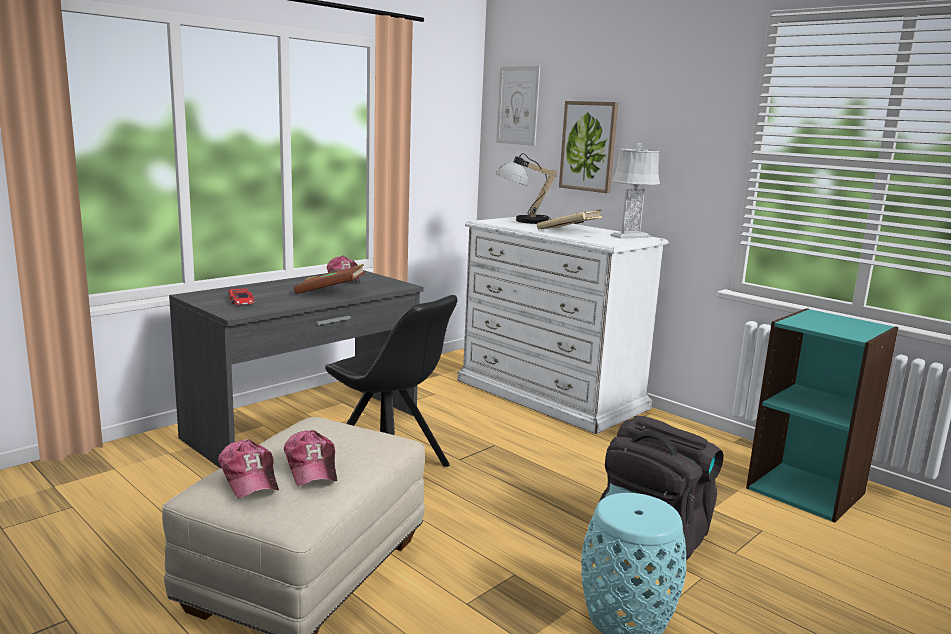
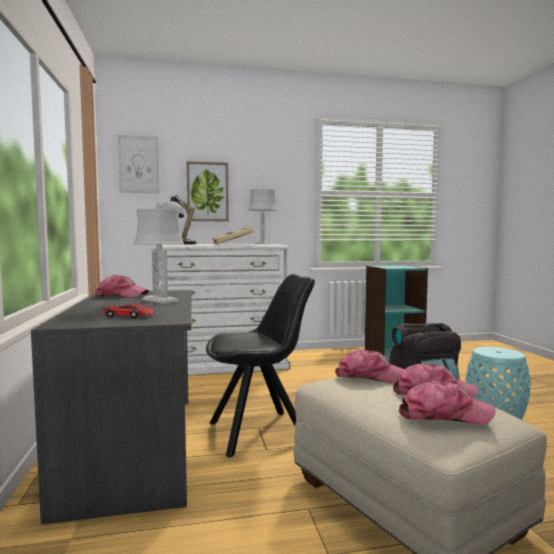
camera: 55 degrees left, 10 degrees down
brown book [294,264,365,294] -> grey table lamp [133,203,184,304]
none -> cap [335,349,404,384]

